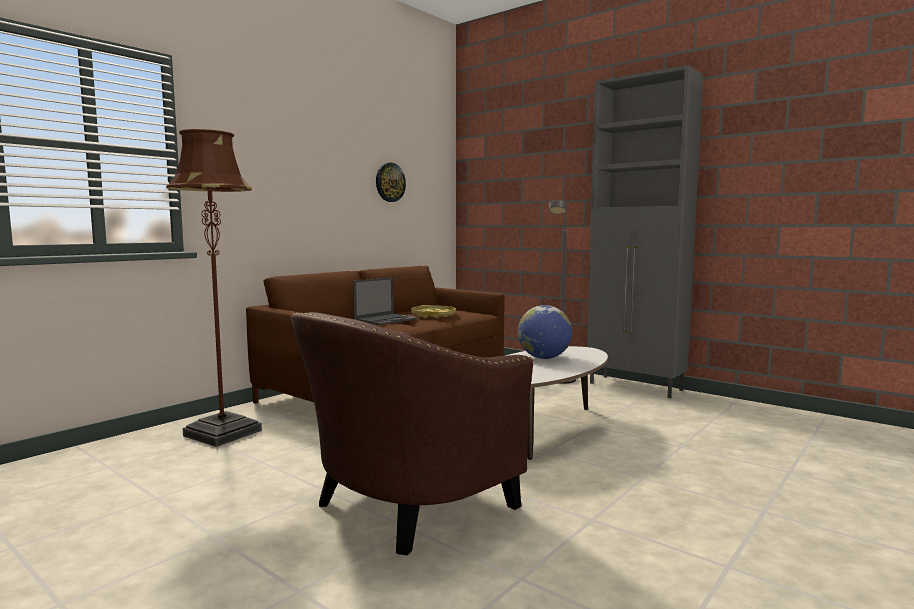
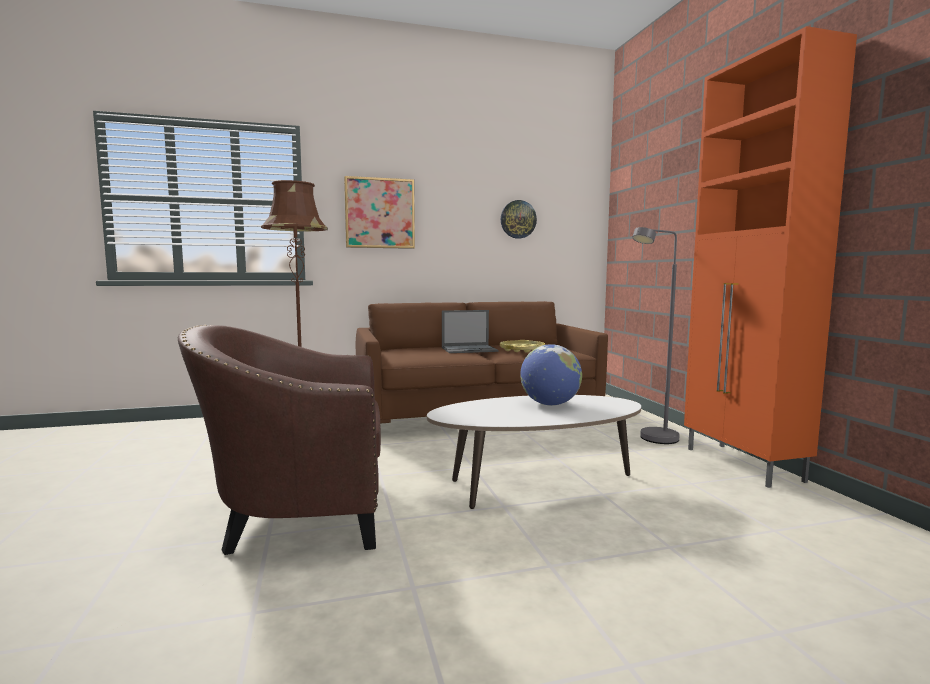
camera: 35 degrees right, 0 degrees up
grey cabinet [587,65,703,398] -> orange cabinet [684,26,857,488]
none -> picture [344,176,415,249]

